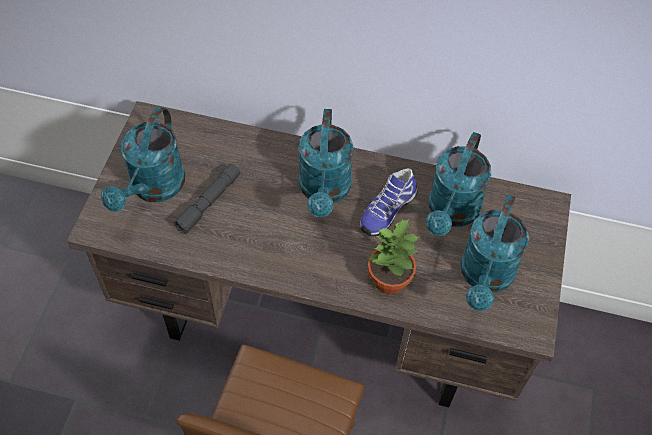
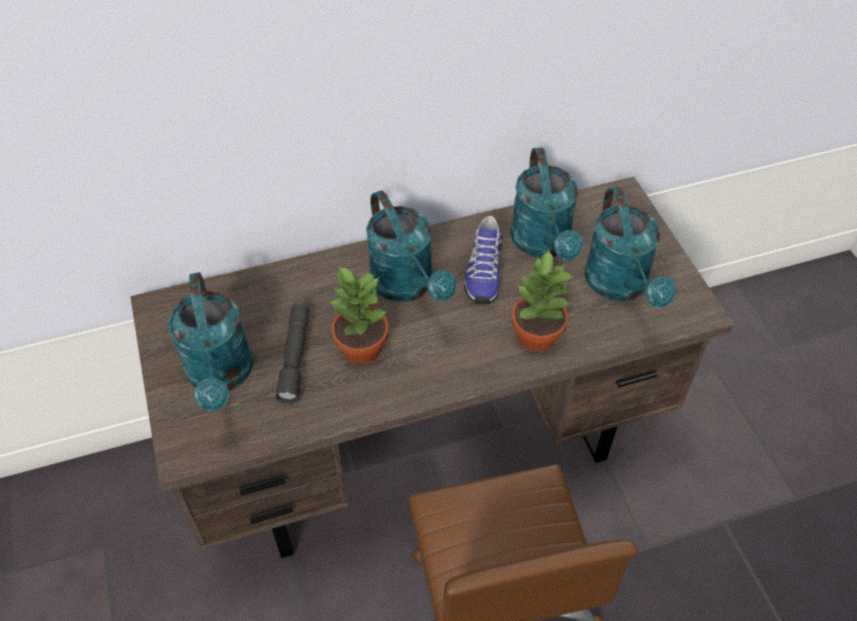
camera: 30 degrees left, 5 degrees down
none -> potted plant [329,266,388,364]

